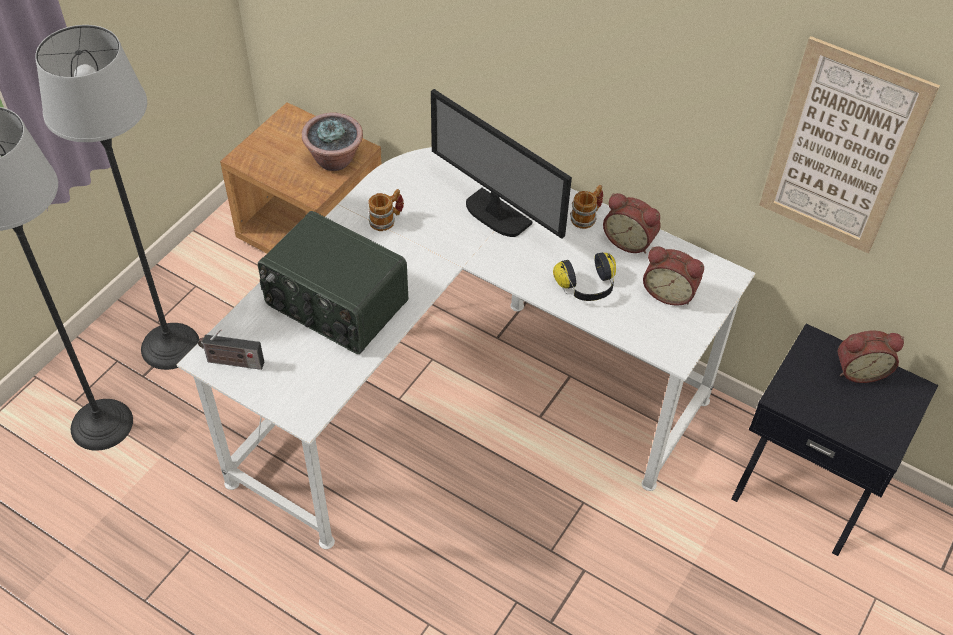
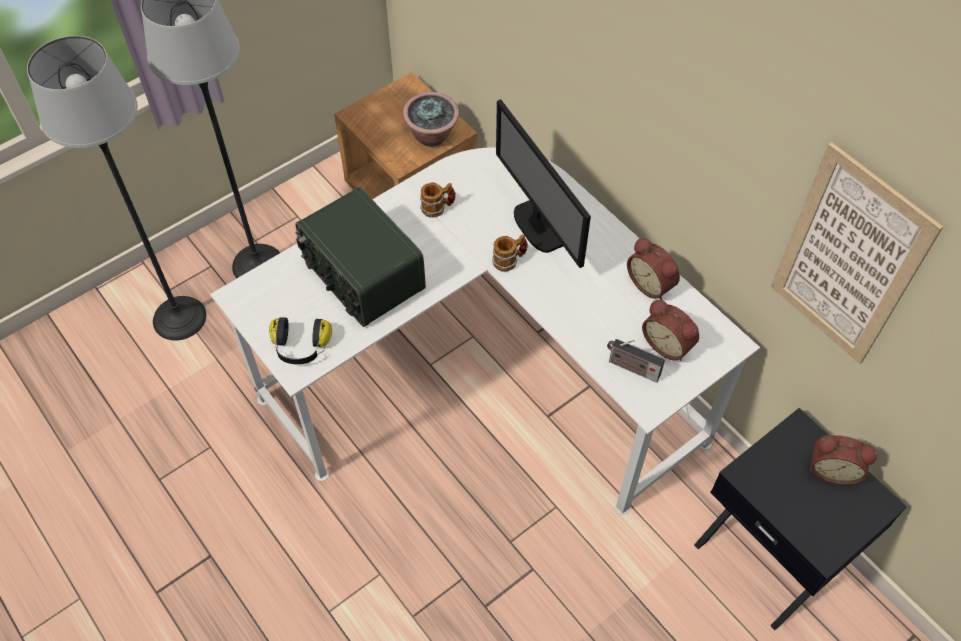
camera: 20 degrees right, 5 degrees up
radio [198,329,264,370] -> radio moved to [607,339,665,383]
headphones [553,252,616,301] -> headphones moved to [269,317,332,364]
mug [570,185,603,229] -> mug moved to [492,234,528,272]

